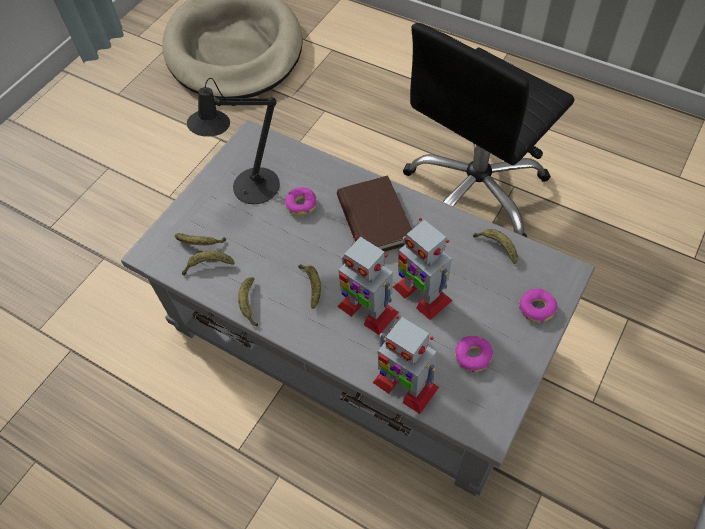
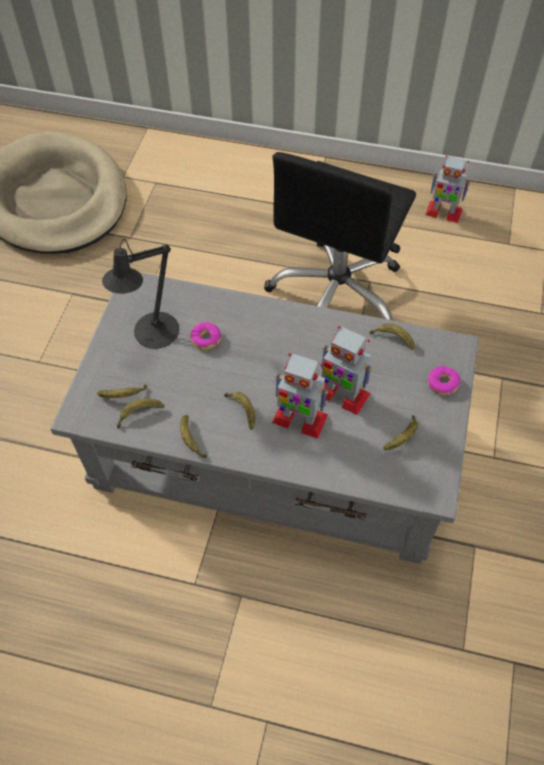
camera: 20 degrees left, 0 degrees up
brown book [337,175,412,252] -> none
toy robot [372,315,439,414] -> toy robot moved to [425,156,470,223]
donut [455,336,493,373] -> banana [383,415,418,450]

